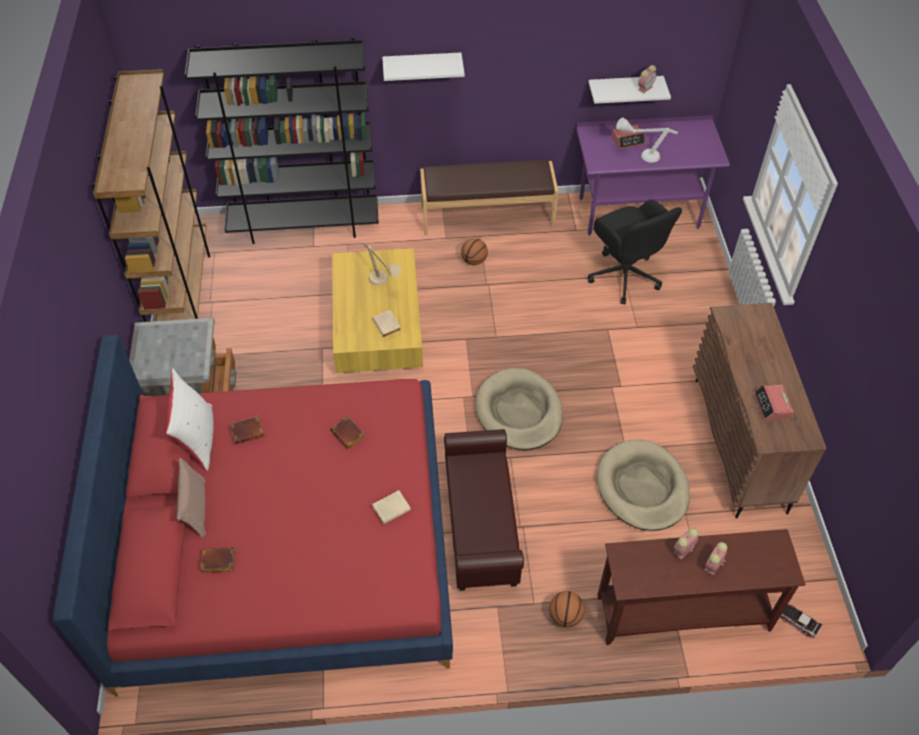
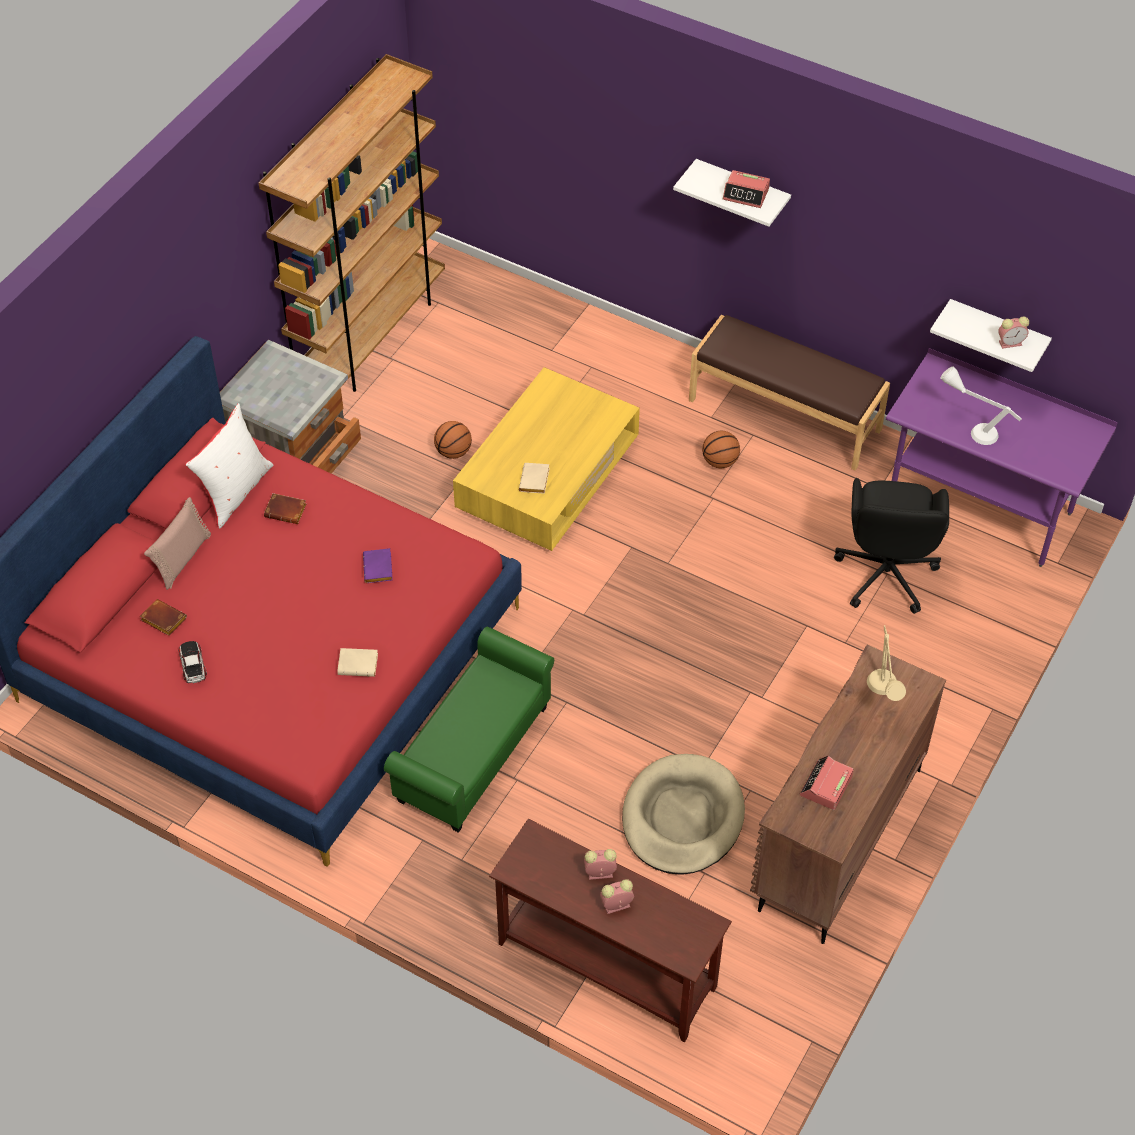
camera: 35 degrees right, 0 degrees up
black bookcase [185,37,379,244] -> none
brown book [330,416,366,449] -> purple book [363,548,393,583]
beige table lamp [364,243,402,286] -> beige table lamp moved to [867,625,906,701]
brown ottoman [444,429,524,591] -> green ottoman [384,626,554,833]
beige dog bed [476,368,563,450] -> none
basketball [549,591,585,628] -> basketball moved to [434,421,472,459]
alarm clock [612,125,645,150] -> alarm clock moved to [723,170,770,208]
toy car [780,605,822,638] -> toy car moved to [178,641,207,684]

